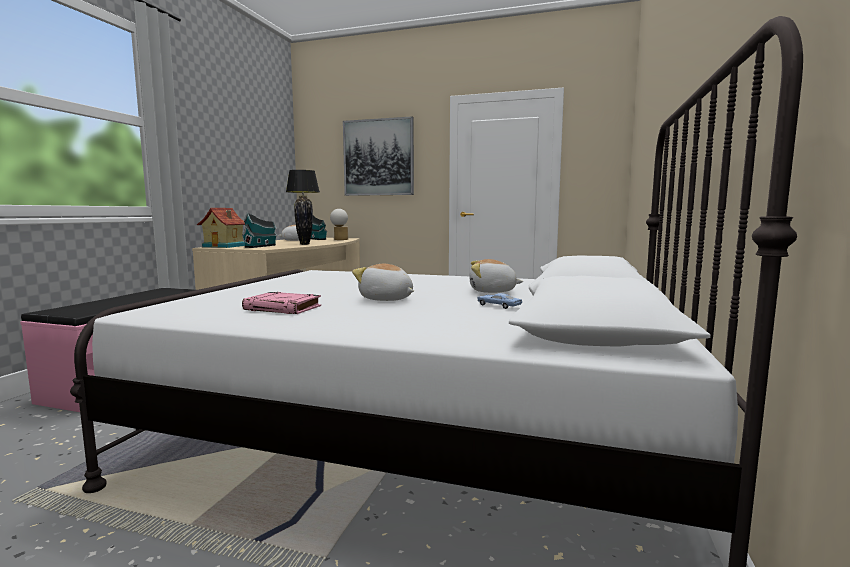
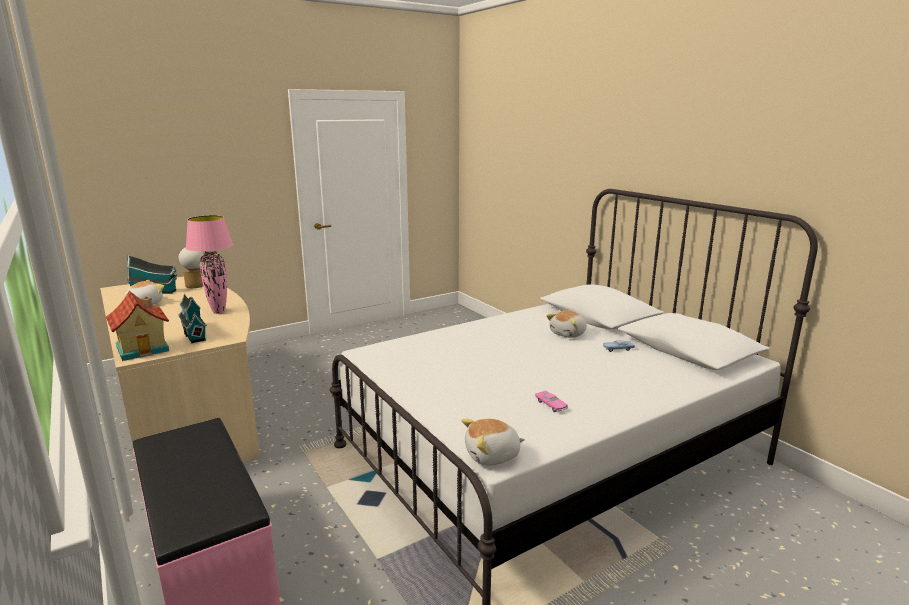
camera: 50 degrees left, 10 degrees up
pink book [242,292,321,314] -> pink toy car [535,391,568,412]
black table lamp [286,170,319,245] -> pink table lamp [186,215,233,314]
picture [343,116,414,196] -> none
plush toy [352,264,414,301] -> plush toy moved to [461,419,525,466]

